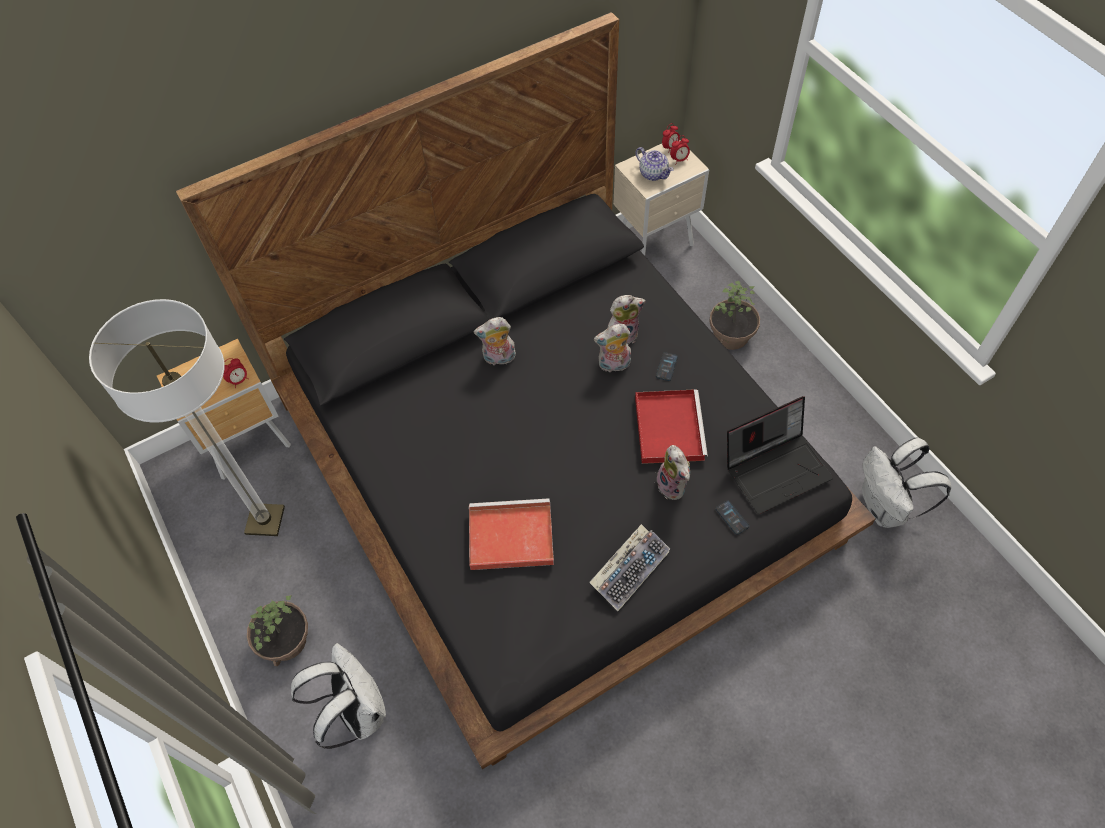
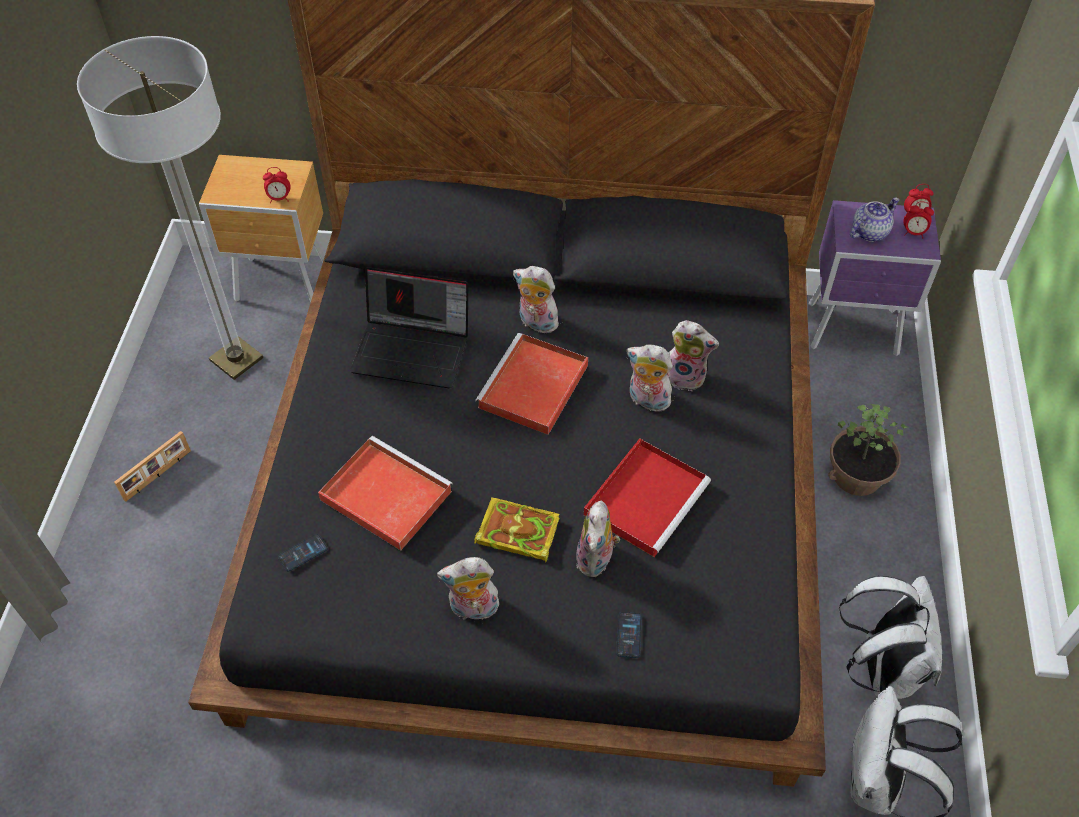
camera: 35 degrees right, 5 degrees down
potted plant [247,595,308,666] -> picture frame [114,431,191,502]
white backpack [291,643,386,749] -> white backpack moved to [839,576,942,699]
keyboard [589,524,670,611] -> plush toy [437,557,500,620]
beige nightstand [613,144,709,256] -> purple nightstand [809,200,941,356]
teapot [636,147,674,181] -> teapot turned 120 degrees counterclockwise [850,198,900,242]
phone [656,352,678,381] -> phone moved to [278,534,328,572]
laptop [727,396,833,514] -> laptop moved to [350,267,468,388]
none -> book [474,497,560,562]
none -> red tray [475,333,588,435]

